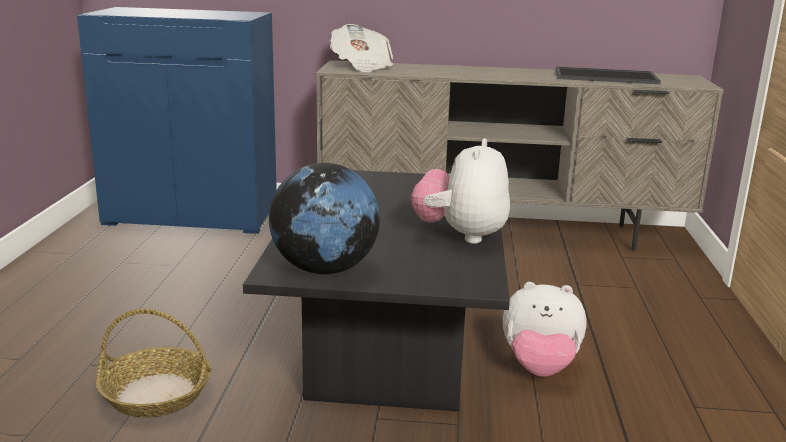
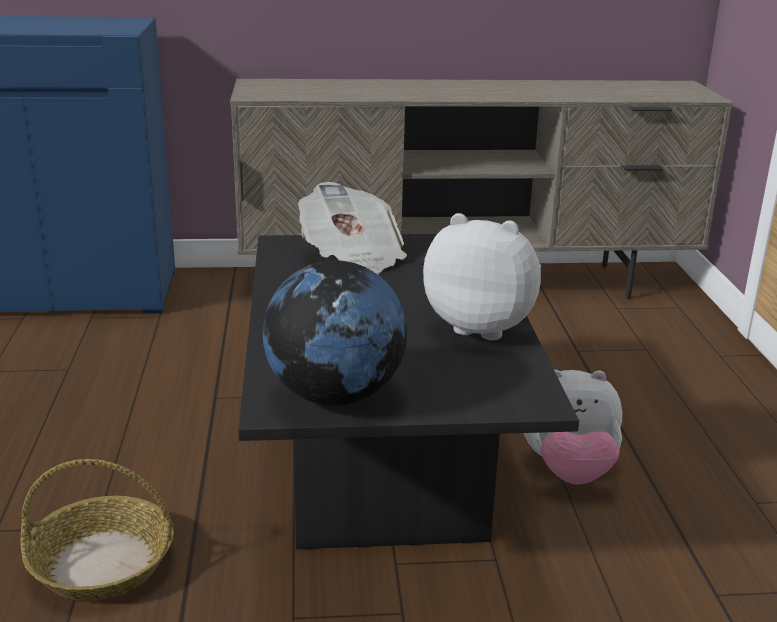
camera: 10 degrees left, 5 degrees up
newspaper [330,24,393,72] -> newspaper moved to [298,182,407,274]
plush toy [412,138,510,244] -> plush toy turned 105 degrees clockwise [423,213,541,340]
tray [556,67,661,84] -> none

